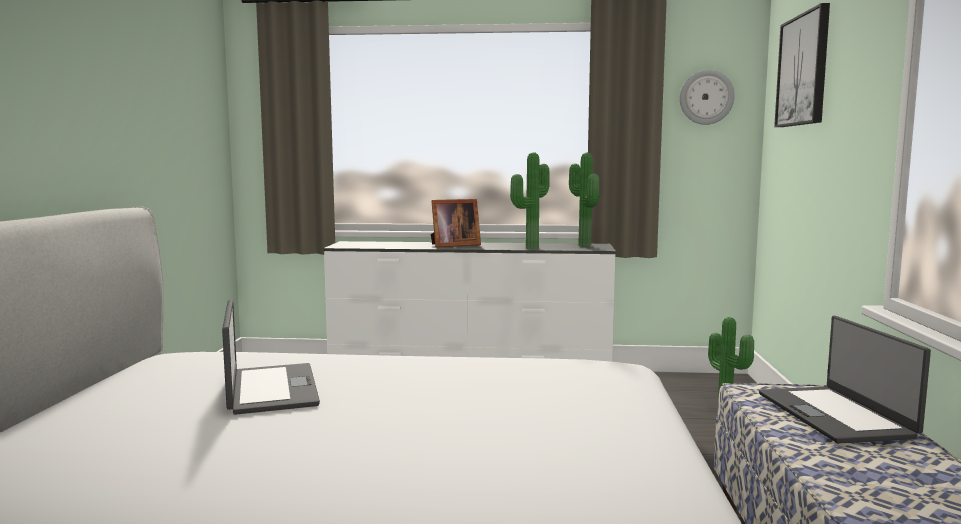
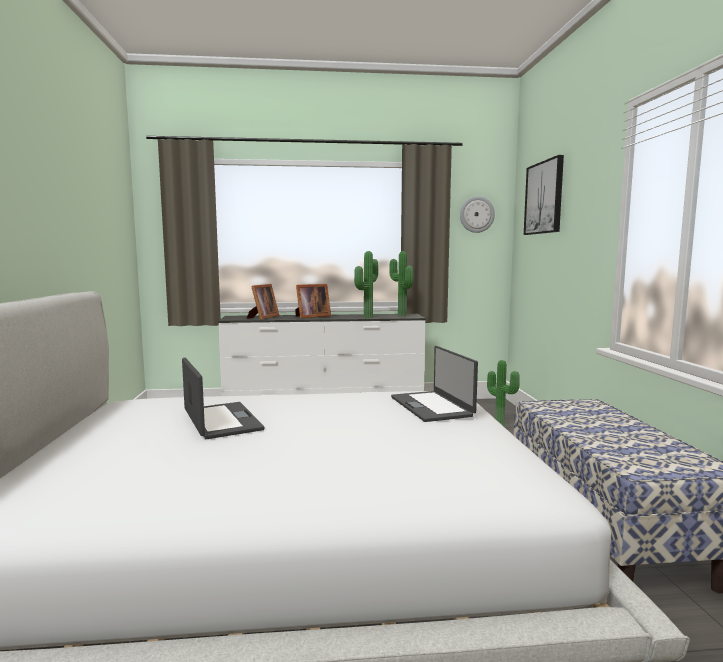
camera: 10 degrees left, 0 degrees up
laptop [759,316,931,443] -> laptop moved to [391,346,478,422]
none -> picture frame [247,284,279,320]

